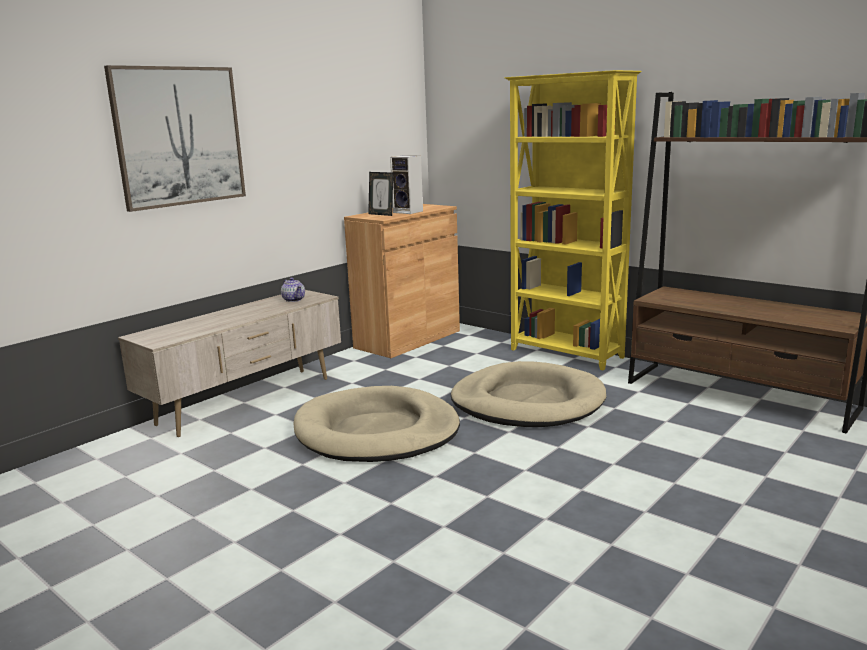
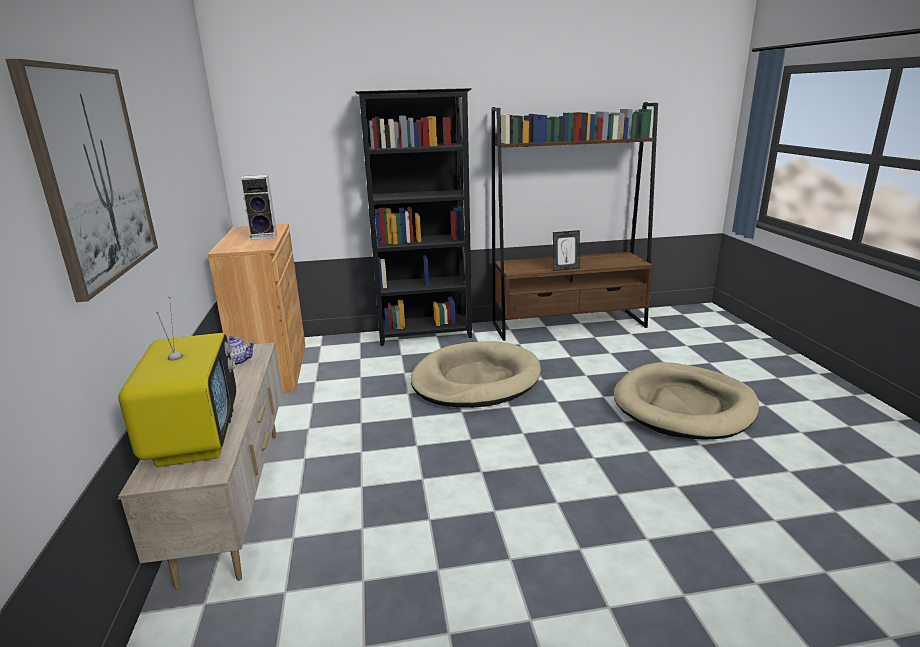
camera: 50 degrees left, 5 degrees up
beige dog bed [293,386,460,462] -> beige dog bed moved to [614,362,759,440]
picture frame [368,172,393,216] -> picture frame moved to [553,230,580,271]
yellow bookcase [505,70,641,371] -> black bookcase [355,88,472,346]
none -> television [118,296,236,467]

